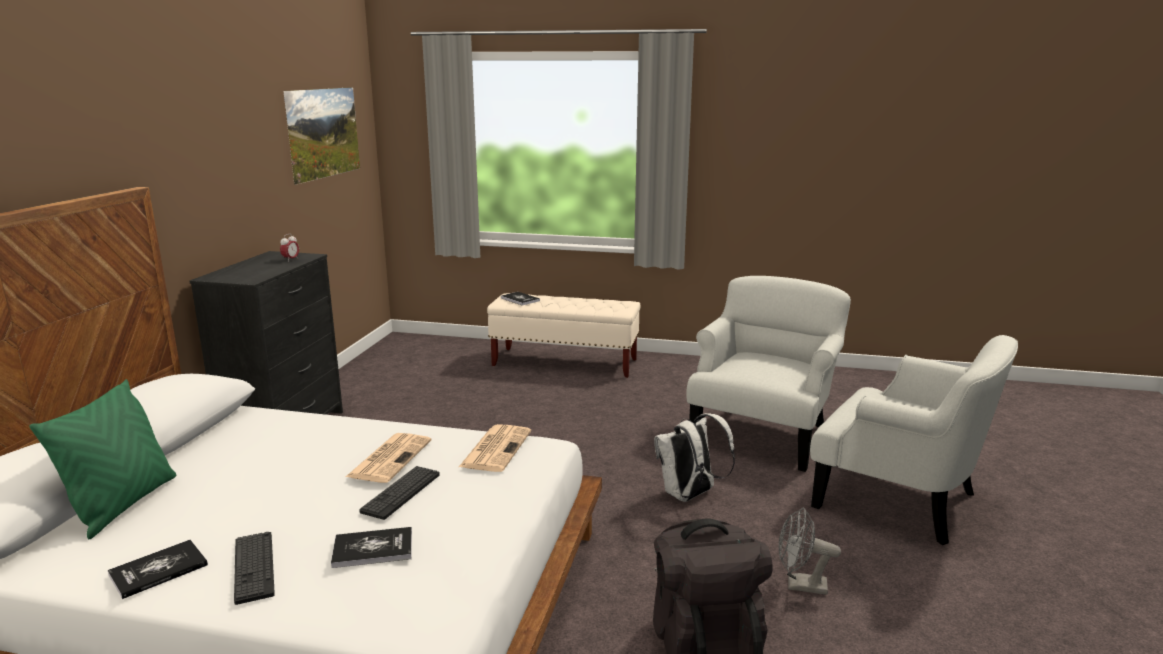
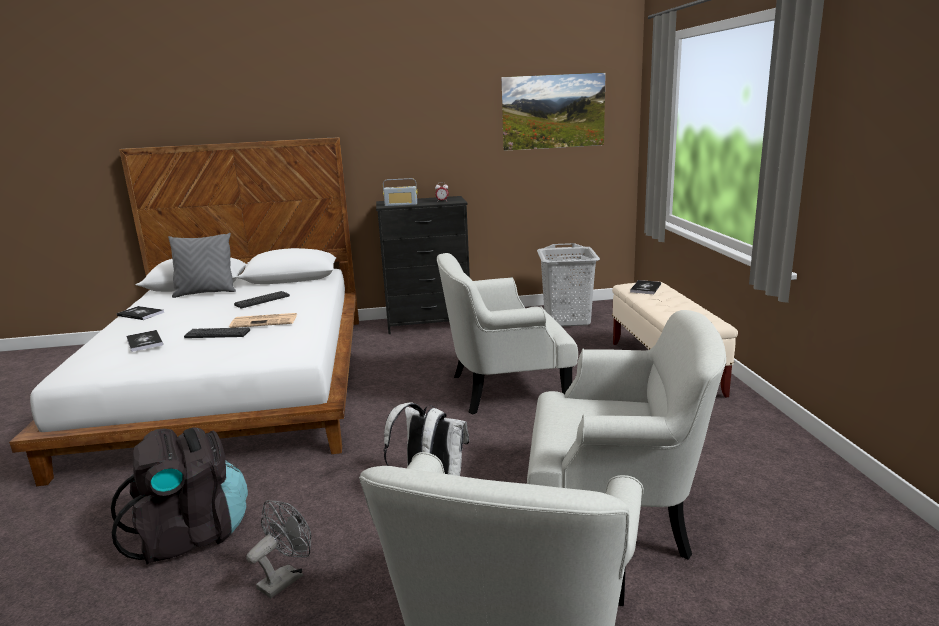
camera: 70 degrees right, 0 degrees up
green pillow [30,379,176,539] -> grey pillow [168,233,236,298]
keyboard [234,532,275,605] -> keyboard moved to [234,291,290,308]
newspaper [459,424,531,472] -> none
grey fan [779,508,841,595] -> grey fan turned 45 degrees clockwise [246,500,311,598]
none -> radio [383,178,418,207]
none -> white armchair [437,253,578,414]
none -> grey laundry basket [537,243,600,326]

